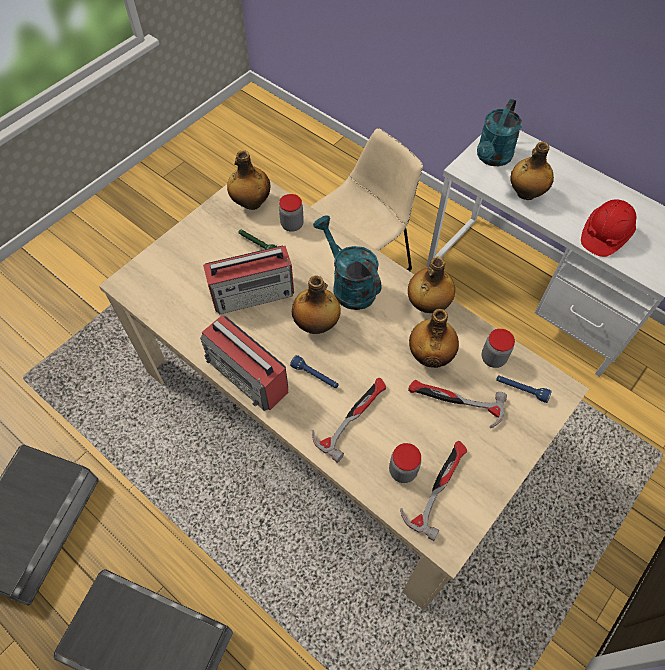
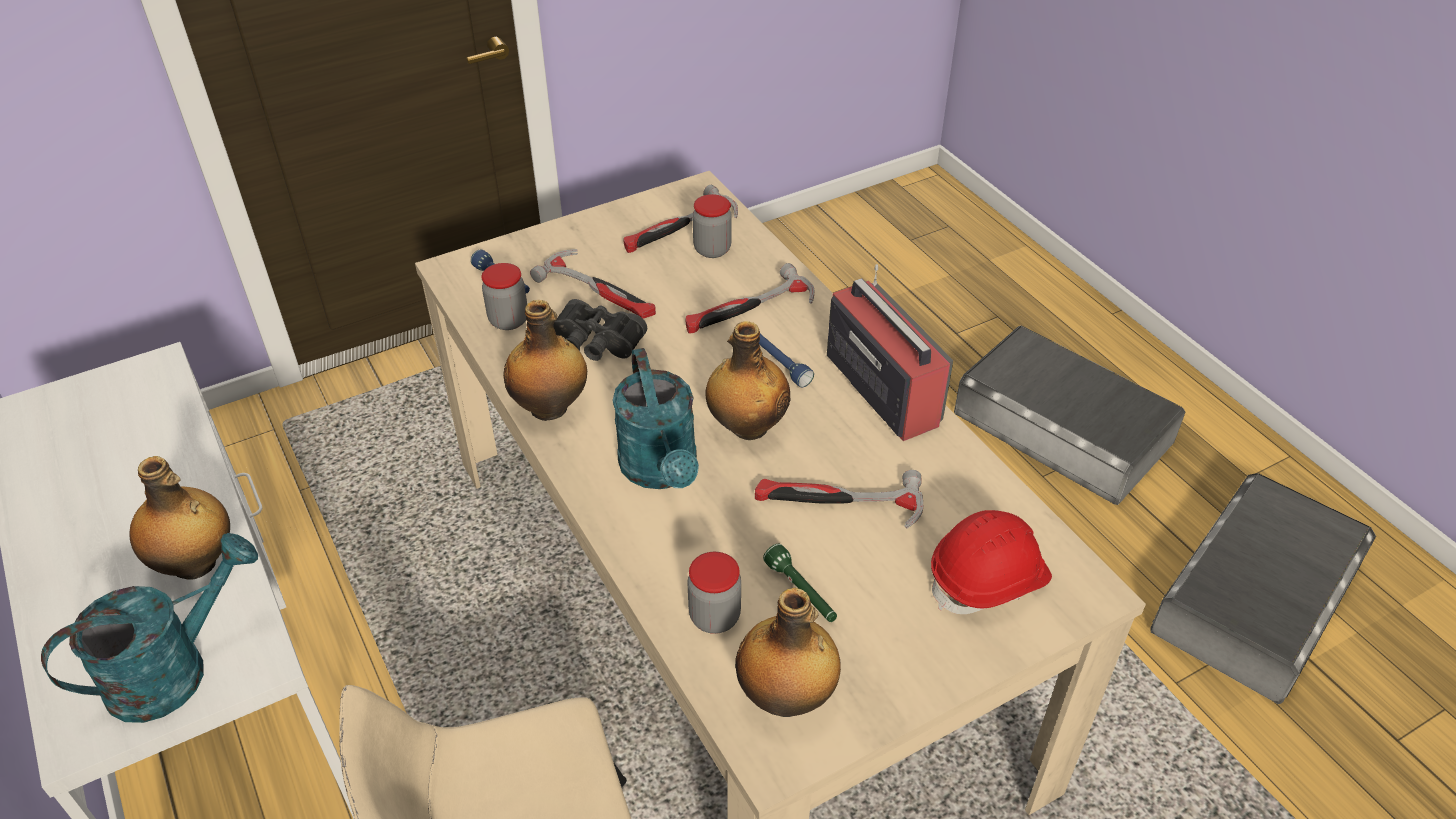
camera: 160 degrees left, 15 degrees down
radio [203,246,294,315] -> hammer [755,470,923,528]
bottle [409,309,459,368] -> black binoculars [554,299,647,361]
red hard hat [581,199,636,257] -> red hard hat moved to [931,510,1052,614]

